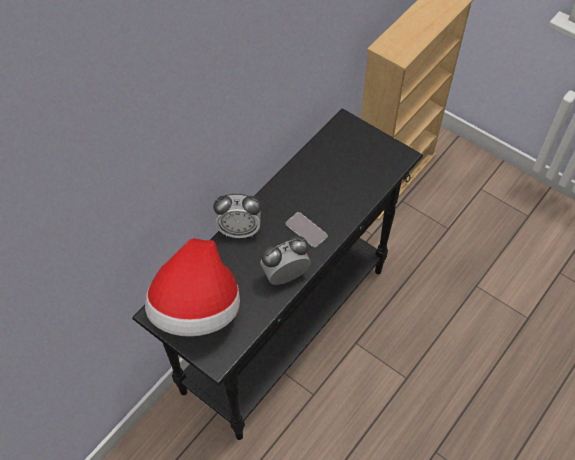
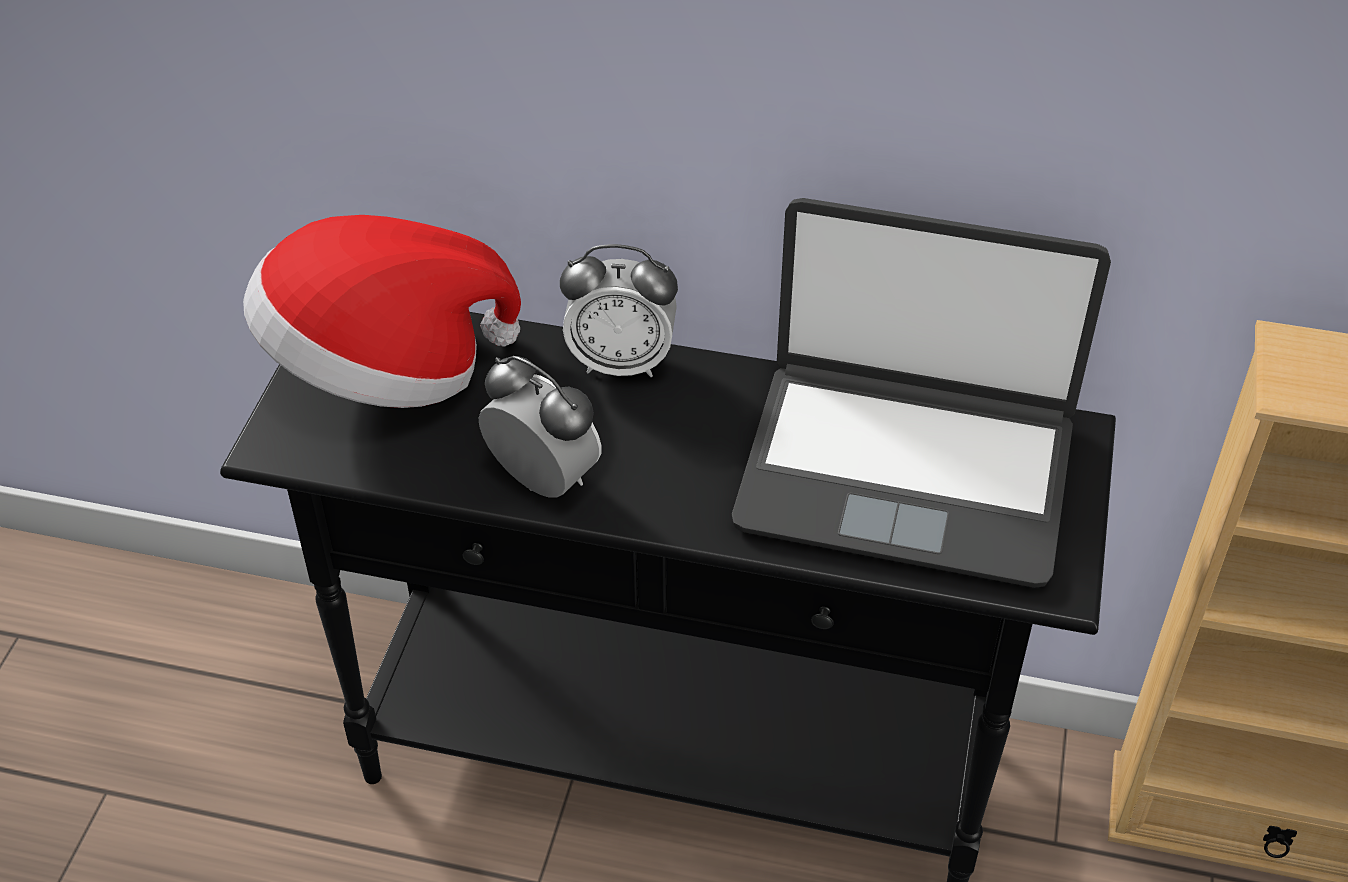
camera: 65 degrees right, 10 degrees down
alarm clock [213,193,262,238] -> alarm clock turned 60 degrees counterclockwise [560,244,678,377]
phone [286,212,328,248] -> none
none -> laptop [732,198,1111,588]

